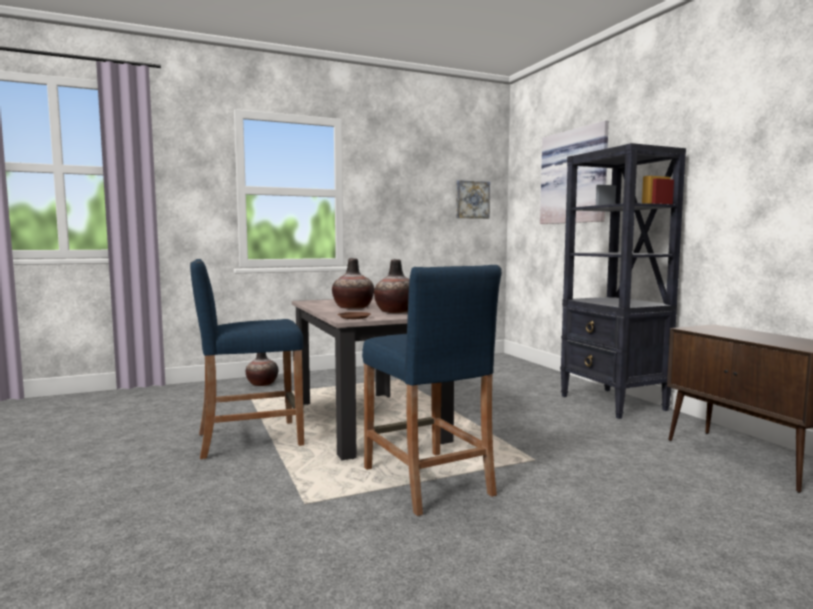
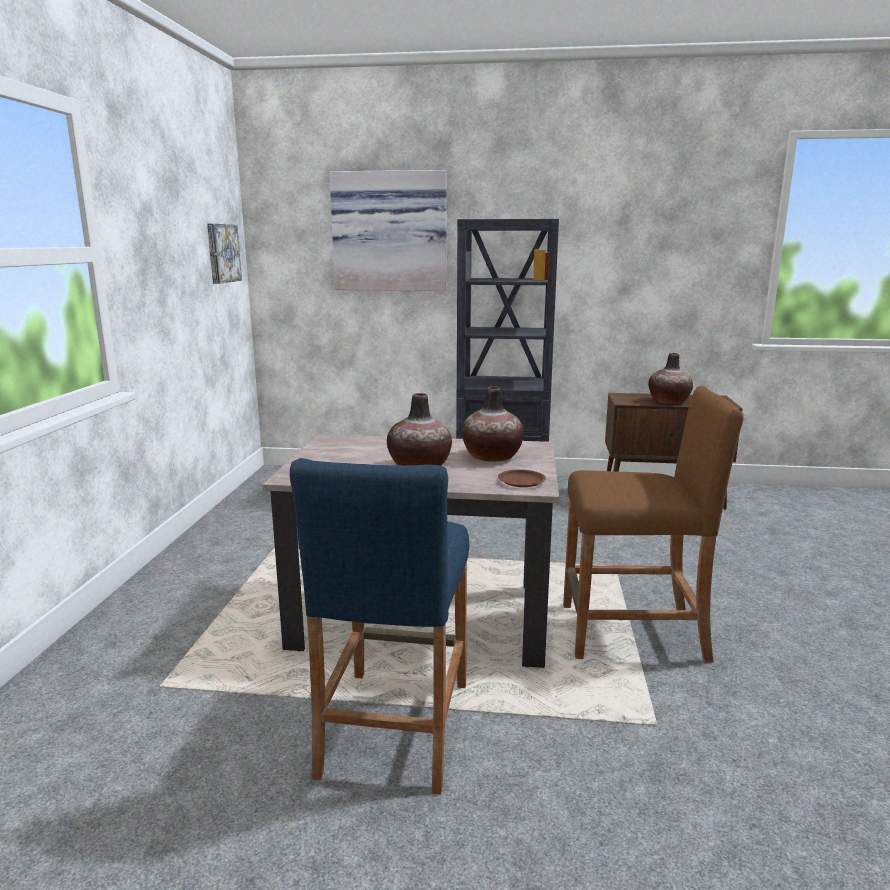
camera: 60 degrees left, 10 degrees up
vase [246,352,278,386] -> vase moved to [648,353,693,404]
blue stool [362,265,502,516] -> brown stool [563,386,744,662]

